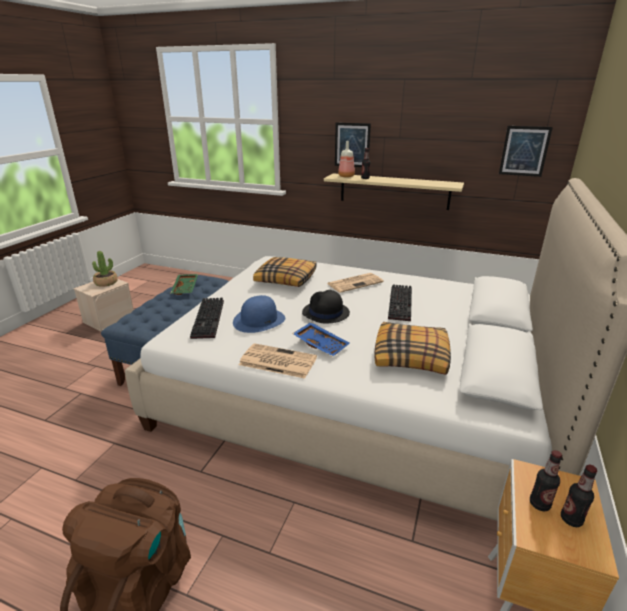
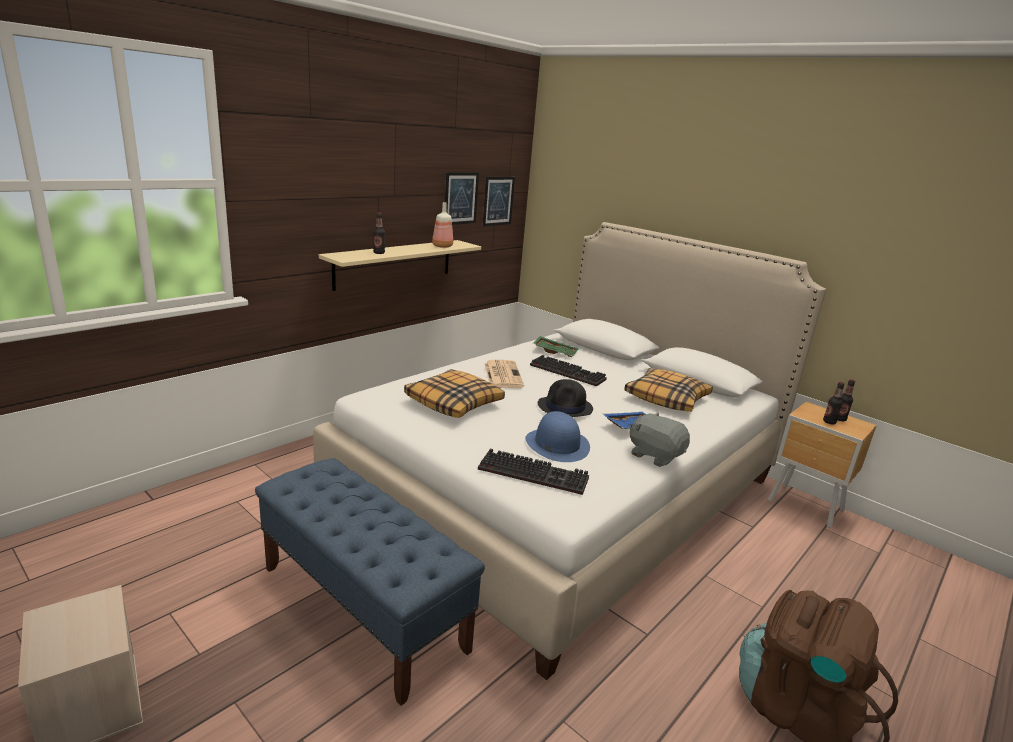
camera: 70 degrees left, 5 degrees down
potted plant [92,251,118,287] -> none
green tray [170,274,198,295] -> green tray moved to [533,336,579,357]
newspaper [239,343,317,379] -> grey plush toy [629,412,690,467]
picture [335,122,371,167] -> picture moved to [445,172,479,225]
bottle [338,141,355,177] -> bottle moved to [432,202,453,248]

